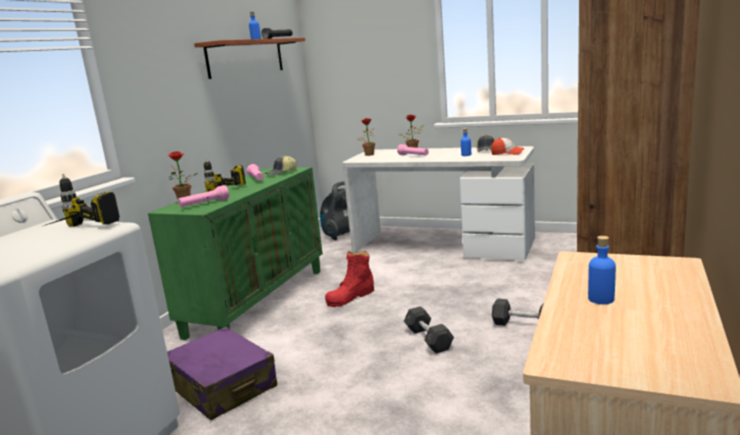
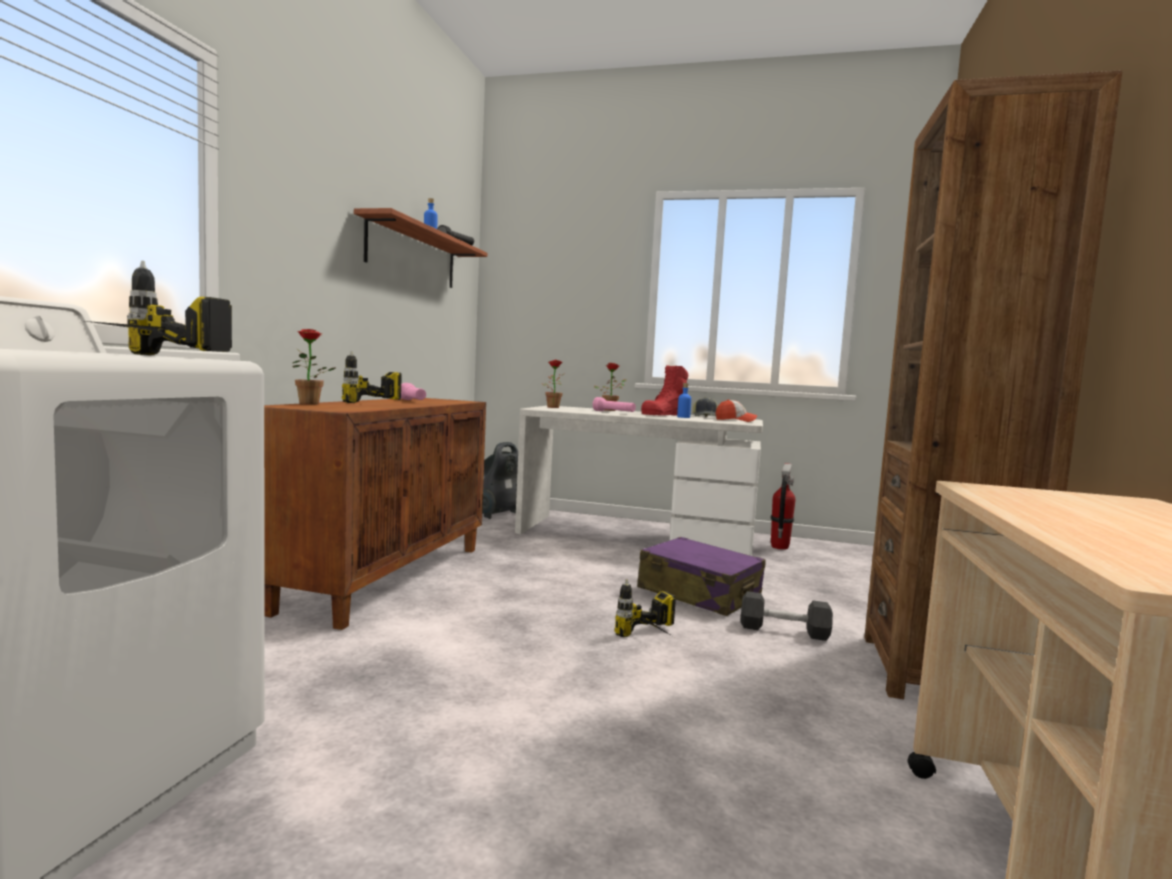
camera: 10 degrees left, 10 degrees down
green cabinet [148,167,323,340] -> brown cabinet [264,398,486,630]
purple suitcase [167,327,277,420] -> purple suitcase moved to [637,537,766,616]
pink flashlight [178,185,229,207] -> none
cap [265,155,296,175] -> none
red boot [325,251,374,307] -> red boot moved to [641,365,688,416]
grey dumbbell [404,306,454,353] -> power drill [615,579,676,637]
blue bottle [588,236,616,304] -> none
none -> fire extinguisher [770,463,795,550]

